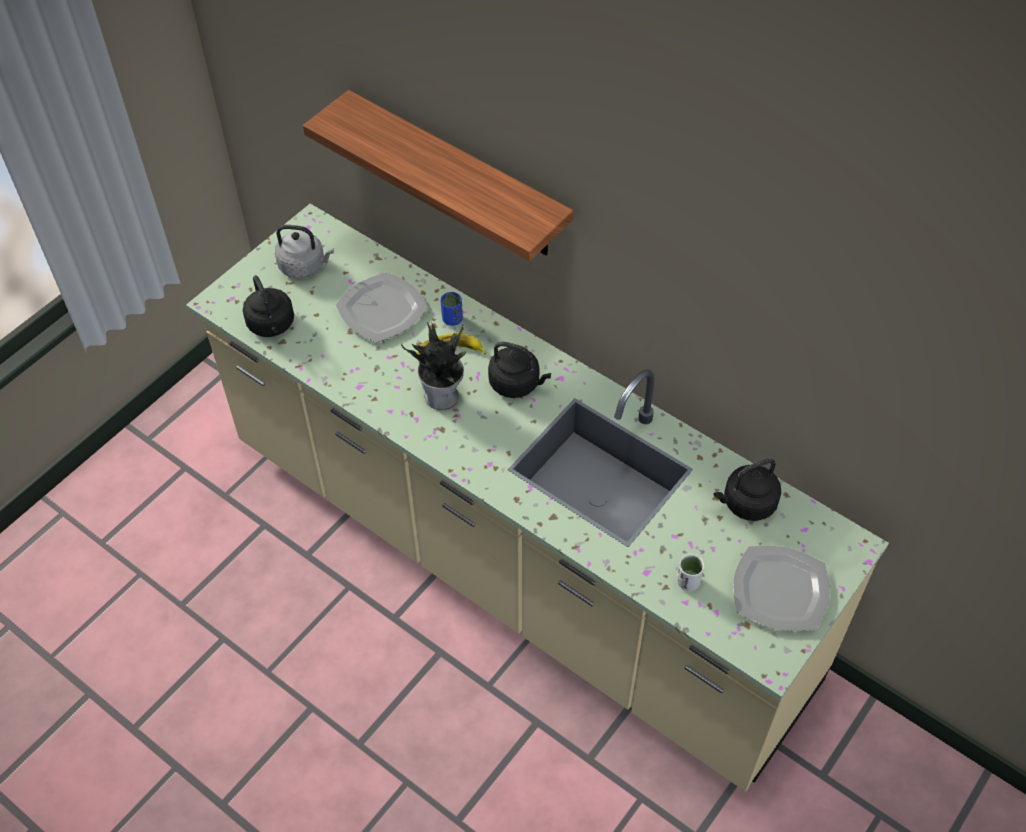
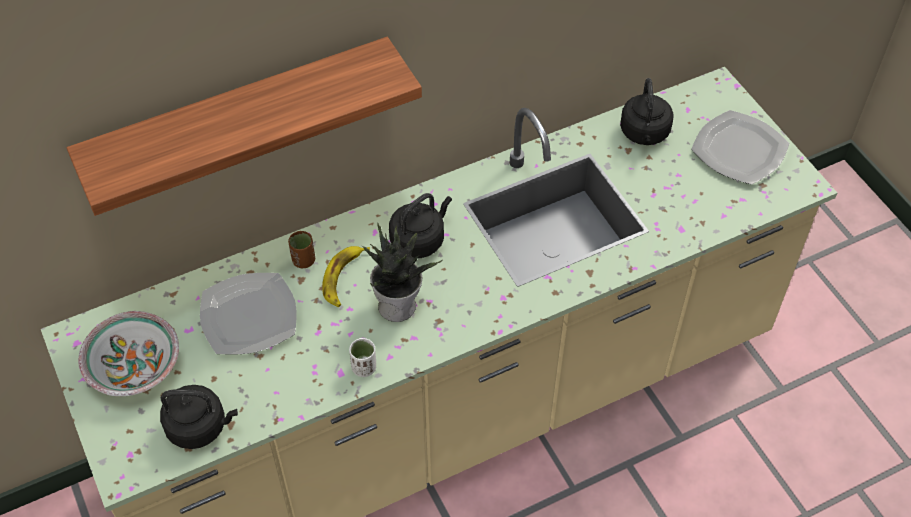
camera: 65 degrees left, 0 degrees up
grey kettle [275,225,334,278] -> bowl [78,311,179,396]
blue cup [440,292,463,326] -> brown cup [288,231,315,268]
white cup [677,554,704,591] -> white cup moved to [349,338,376,377]

